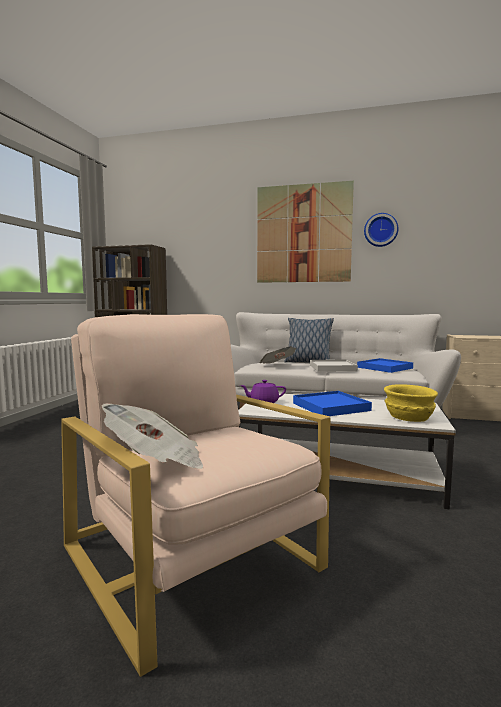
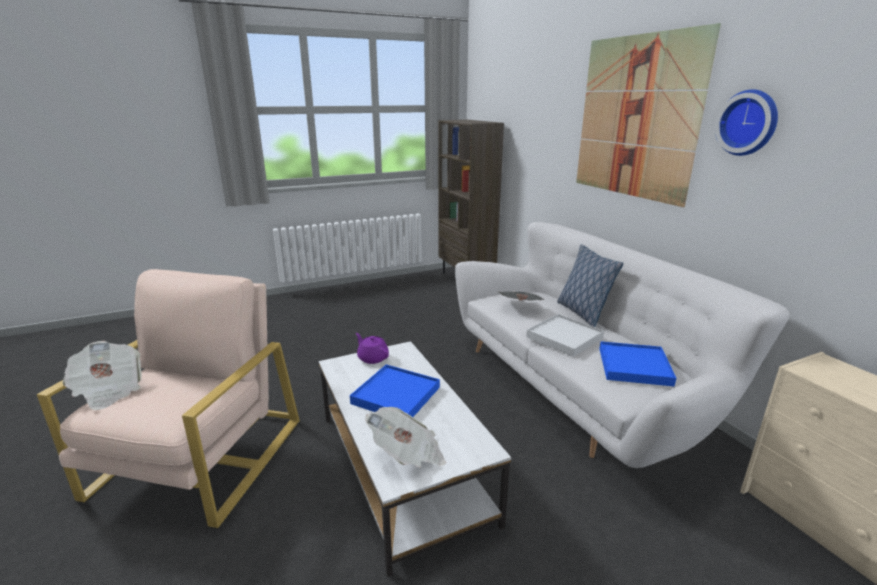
camera: 50 degrees right, 15 degrees up
yellow bowl [384,384,438,422] -> newspaper [365,407,446,468]

